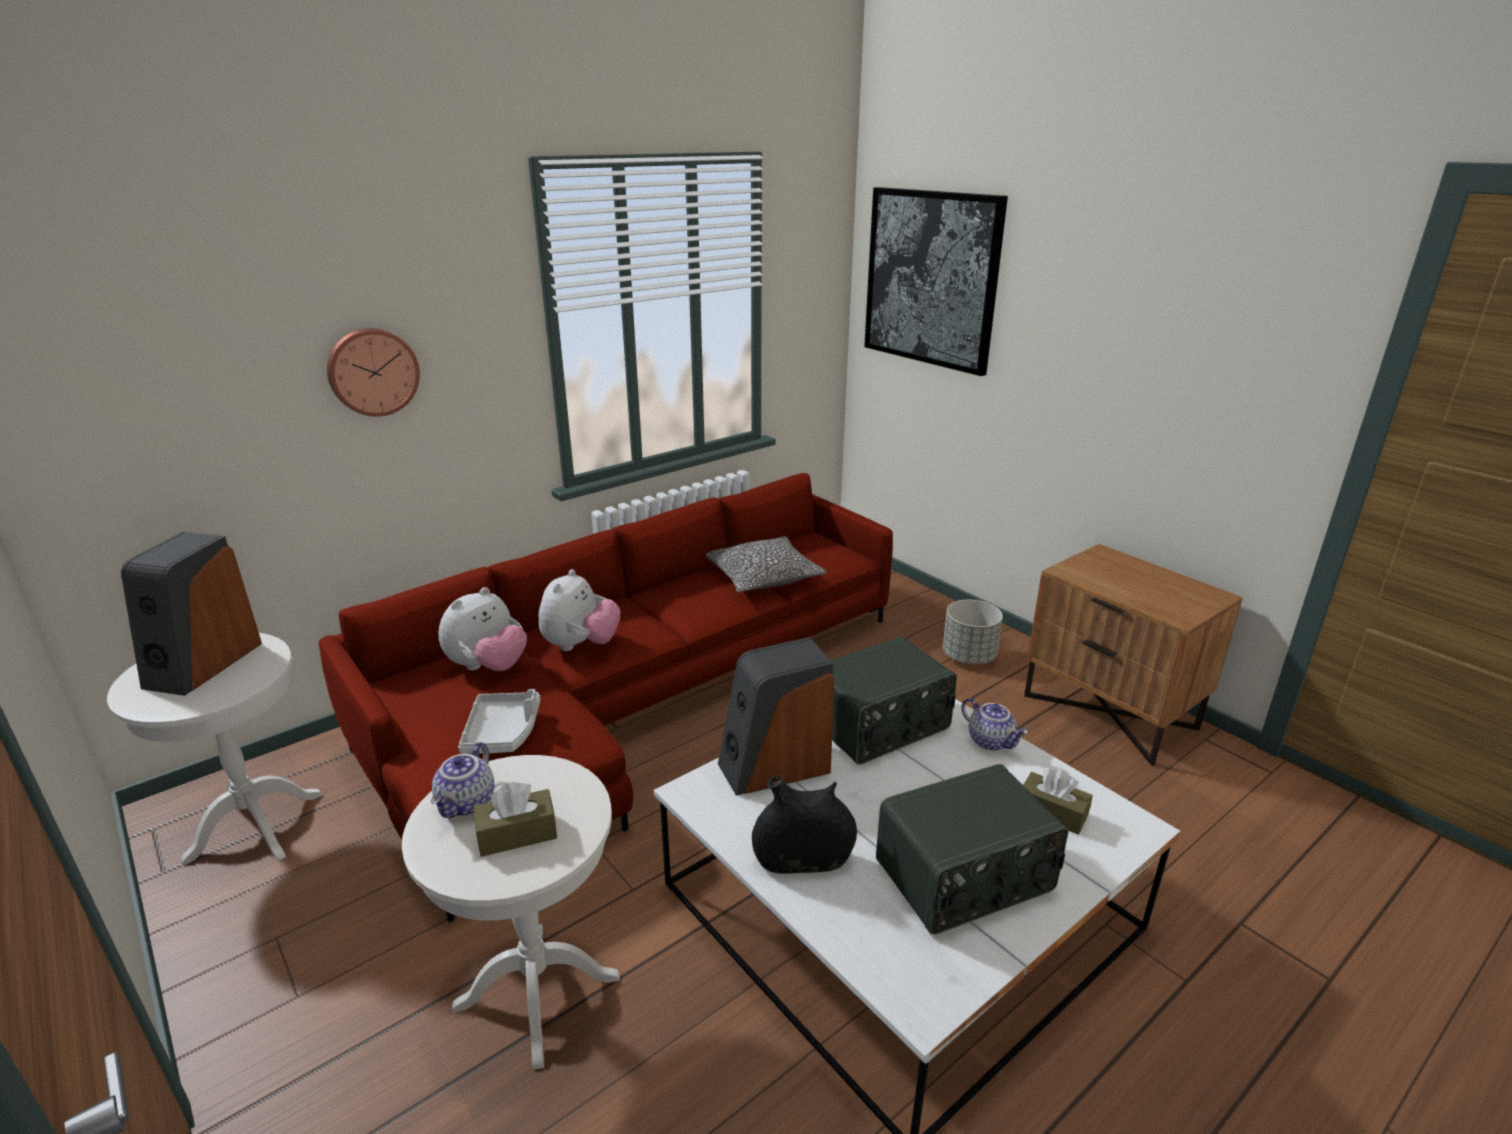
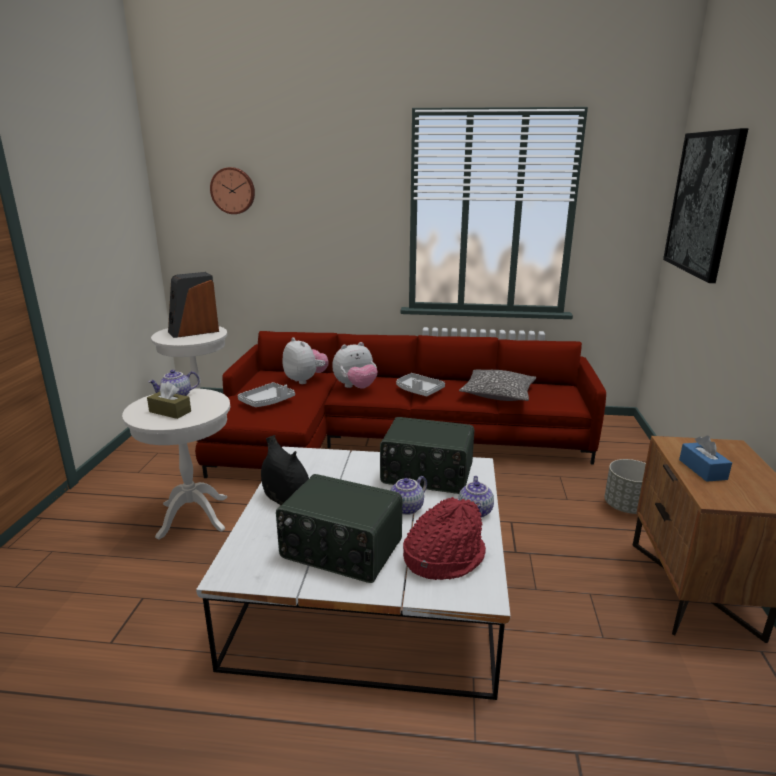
camera: 45 degrees right, 5 degrees down
wall clock [327,328,420,417] -> wall clock moved to [210,167,255,214]
plush toy [438,587,527,671] -> plush toy turned 120 degrees counterclockwise [282,337,329,384]
speaker [718,637,835,796] -> none
brown tissue box [1023,769,1093,834] -> red hat [403,497,486,580]
none -> teapot [390,476,427,515]
none -> grey tray [396,373,445,396]
none -> blue tissue box [679,436,732,482]

